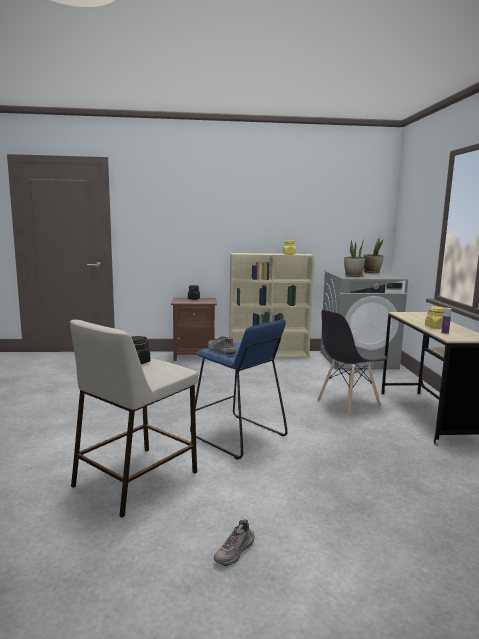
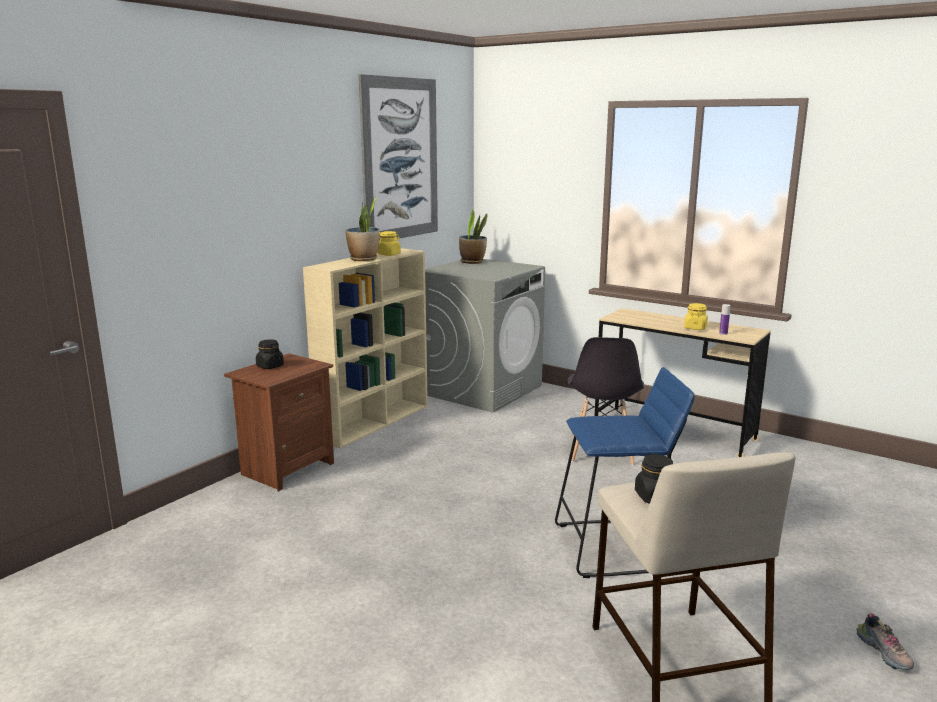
camera: 50 degrees left, 5 degrees up
shoe [208,336,236,355] -> none
potted plant [344,238,365,277] -> potted plant moved to [345,196,380,261]
none -> picture [358,74,438,238]

